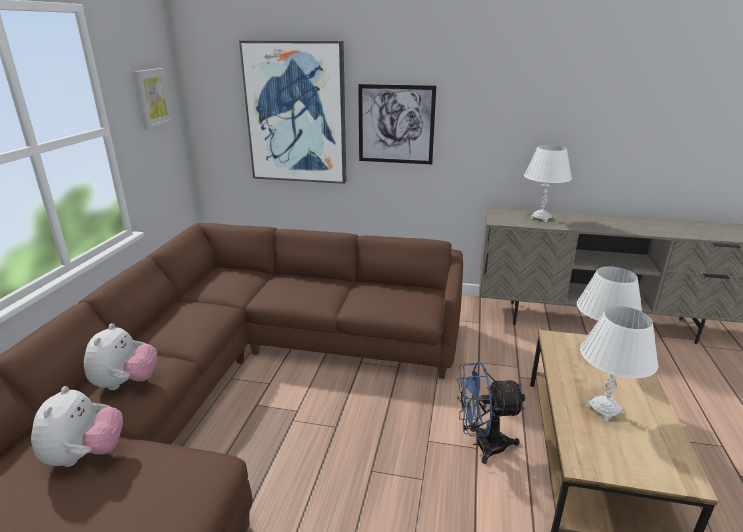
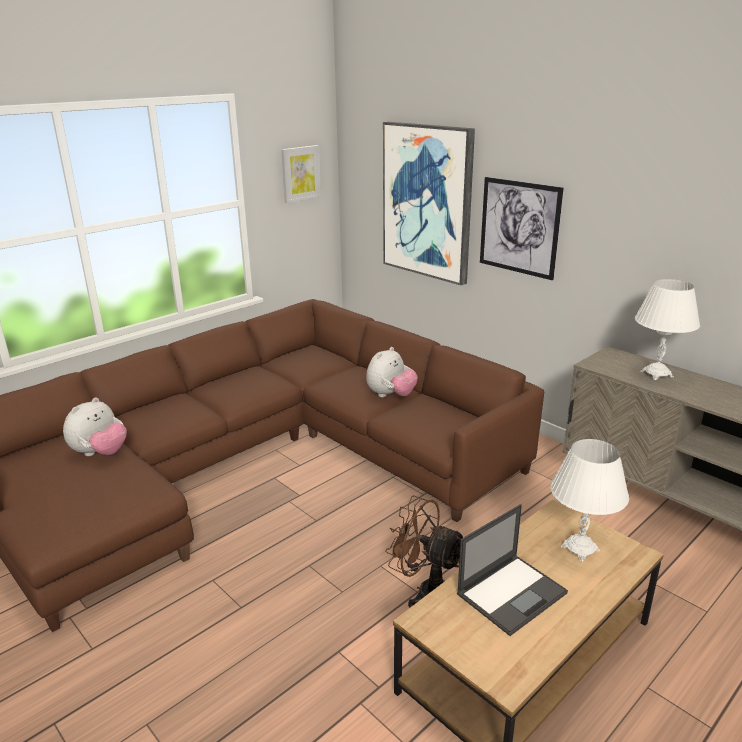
camera: 35 degrees right, 0 degrees up
plush toy [84,323,157,390] -> plush toy moved to [366,347,418,397]
blue fan [457,361,526,464] -> brown fan [385,495,463,607]
white table lamp [580,306,659,422] -> laptop [457,504,568,636]

